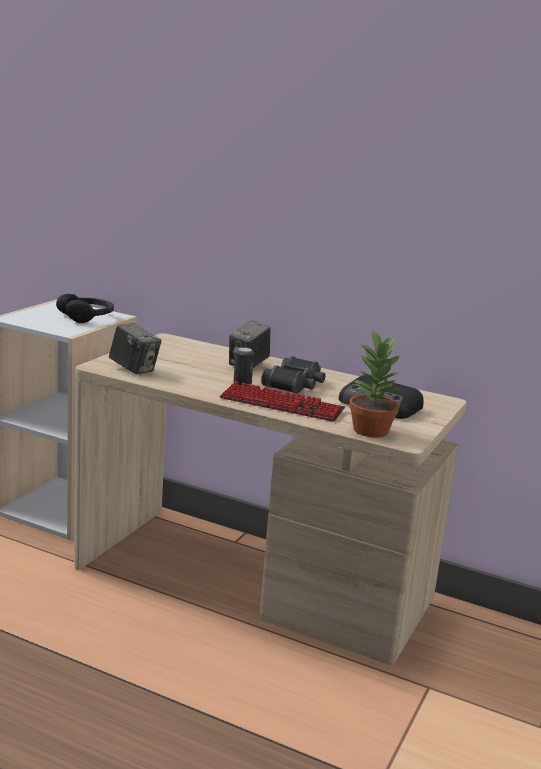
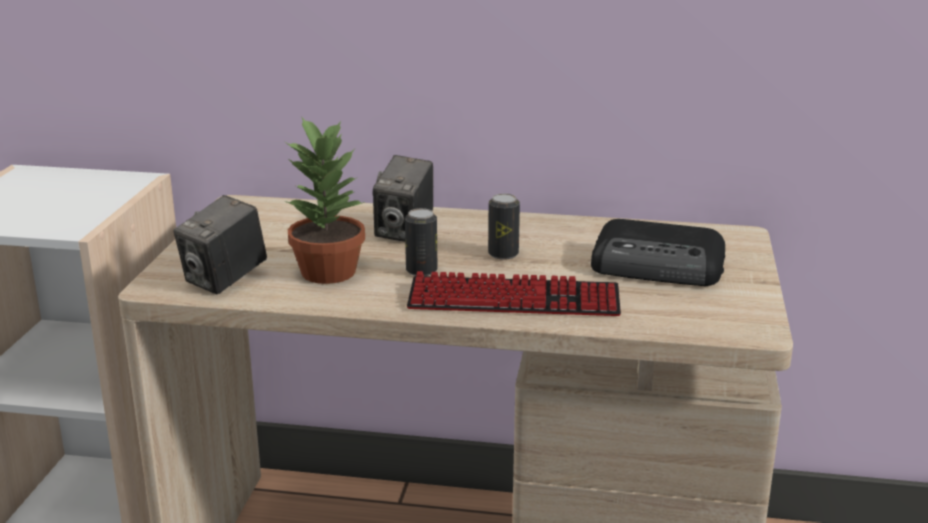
camera: 15 degrees left, 5 degrees up
black headphones [56,294,114,323] -> none
camera [109,323,162,374] -> camera turned 105 degrees clockwise [174,195,267,294]
black binoculars [261,356,326,394] -> can [488,194,520,260]
potted plant [349,330,402,437] -> potted plant moved to [285,117,365,284]

